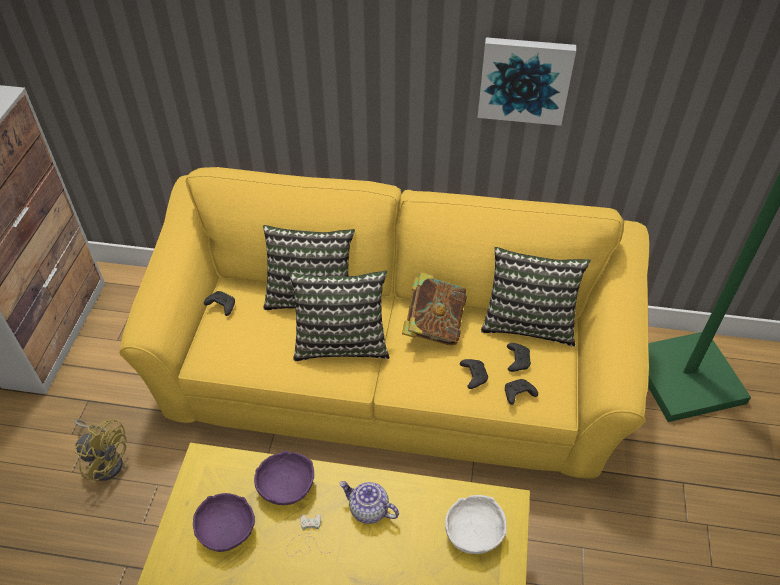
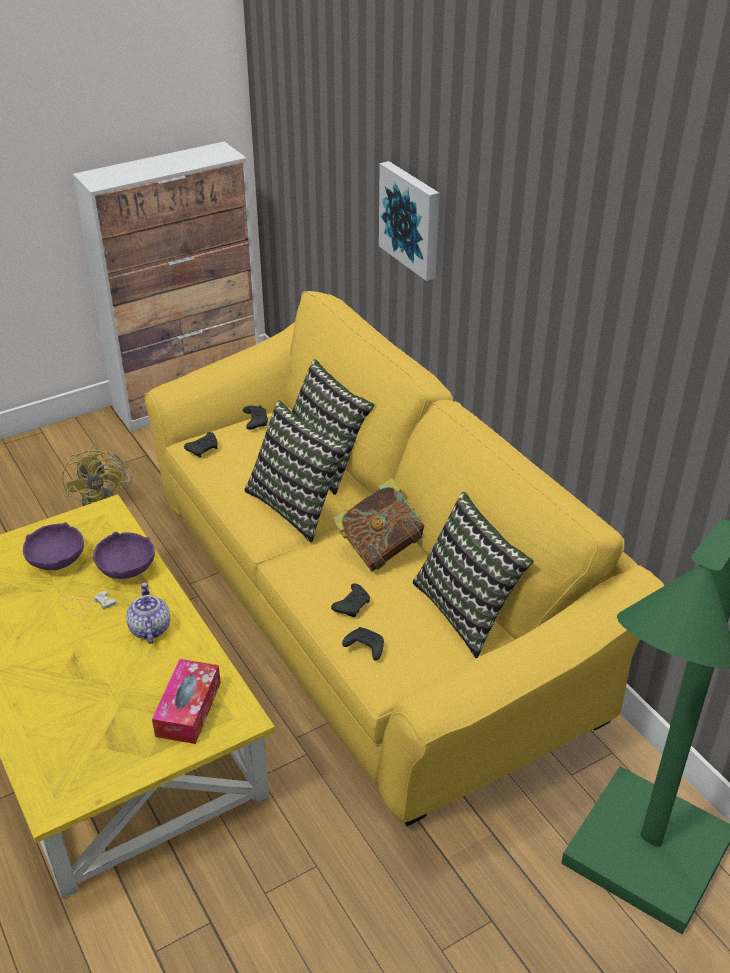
camera: 50 degrees right, 10 degrees down
white bowl [445,495,507,554] -> tissue box [152,659,221,744]
picture [478,37,576,126] -> picture moved to [379,161,439,281]
black game controller [507,343,531,372] -> black game controller moved to [184,432,218,457]

